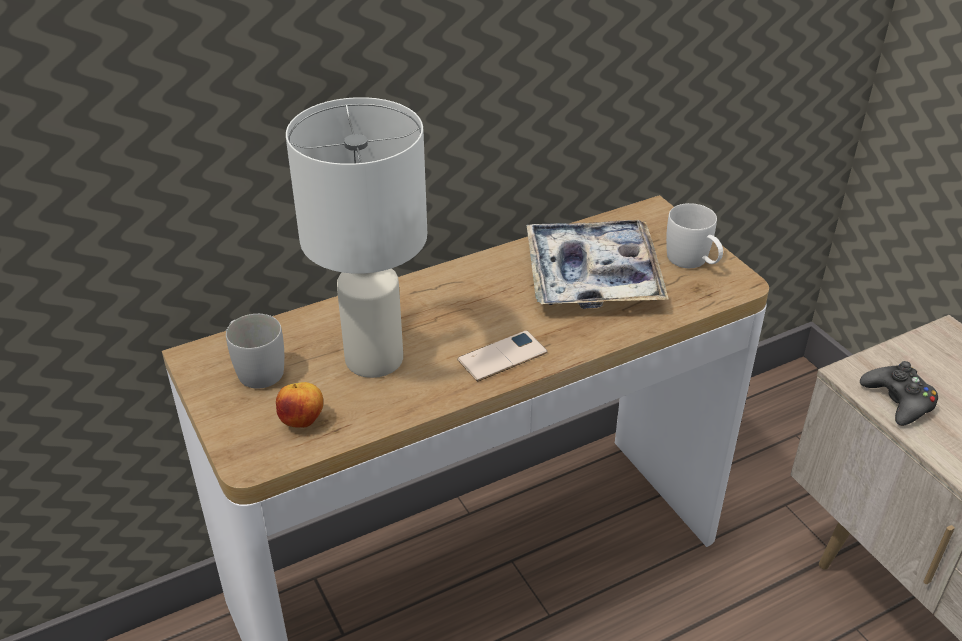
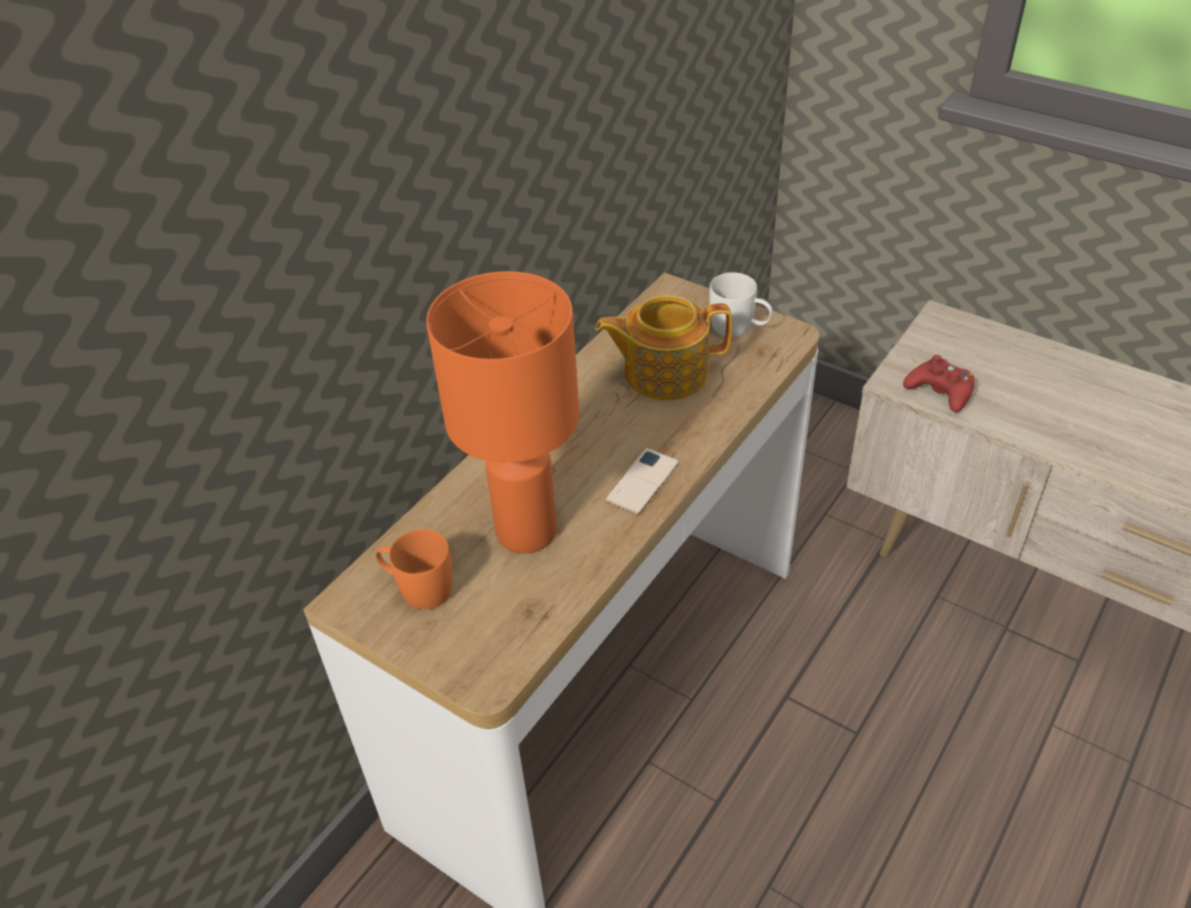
camera: 25 degrees left, 5 degrees up
white mug [226,314,284,389] -> orange mug [376,529,452,610]
apple [276,382,323,428] -> none
white table lamp [286,97,427,378] -> orange table lamp [426,271,579,554]
tray [526,220,669,309] -> teapot [595,295,732,400]
black game controller [860,361,938,426] -> red game controller [903,355,975,413]

